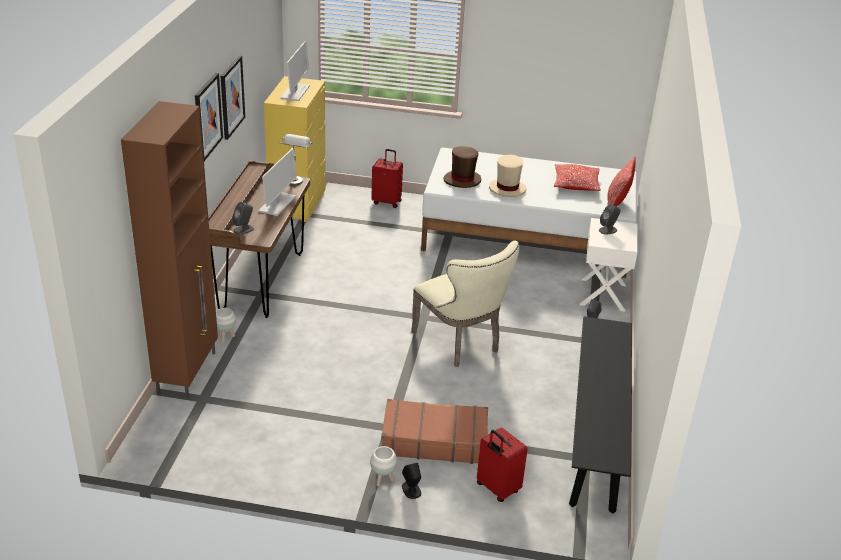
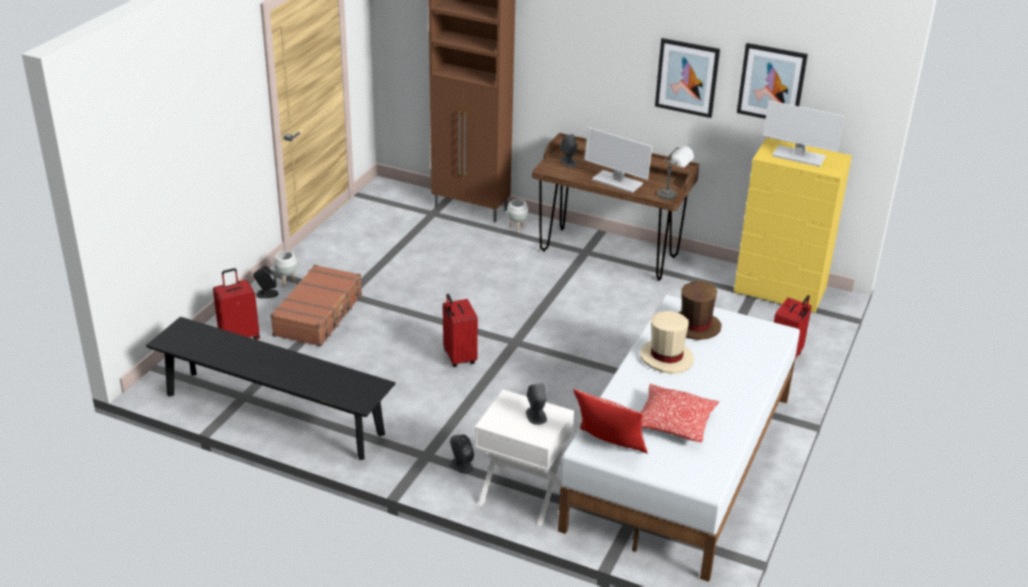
camera: 105 degrees right, 0 degrees up
picture [195,73,223,161] -> picture moved to [737,43,808,119]
beige chair [411,241,520,367] -> red suitcase [443,294,478,367]

